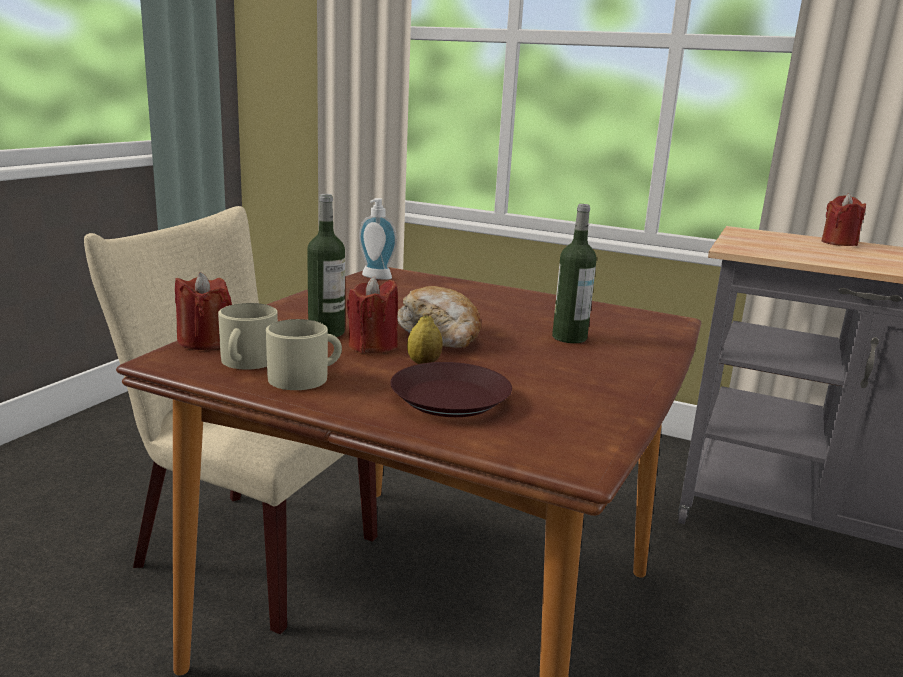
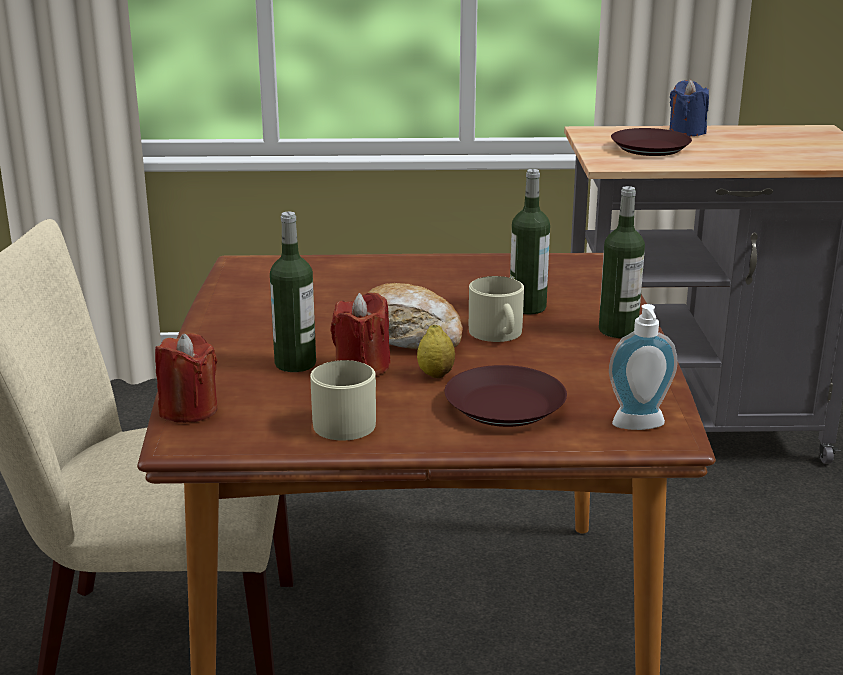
camera: 25 degrees left, 5 degrees up
beige mug [218,303,278,369] -> beige mug moved to [469,276,524,342]
soap dispenser [359,198,397,280] -> soap dispenser moved to [609,304,678,430]
red candle [822,194,866,246] -> blue candle [669,79,709,136]
none -> bottle [599,186,645,338]
none -> brown plate [611,128,692,156]

